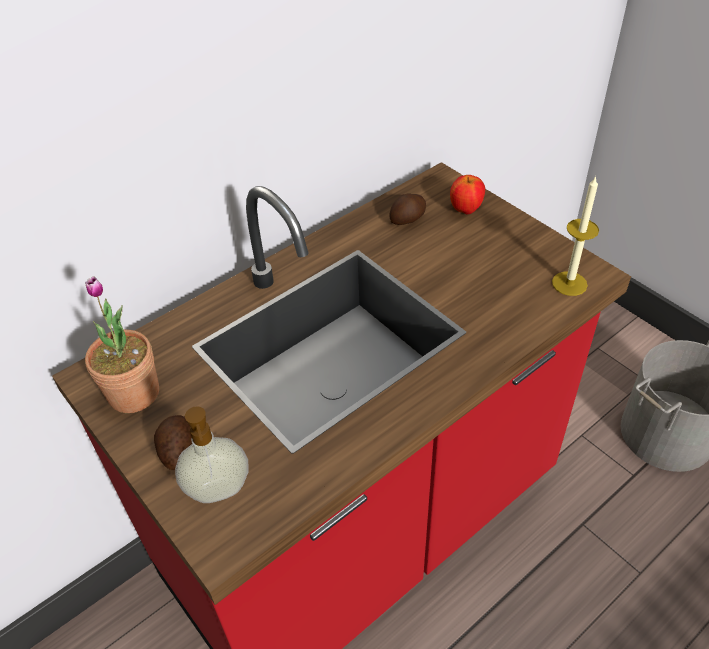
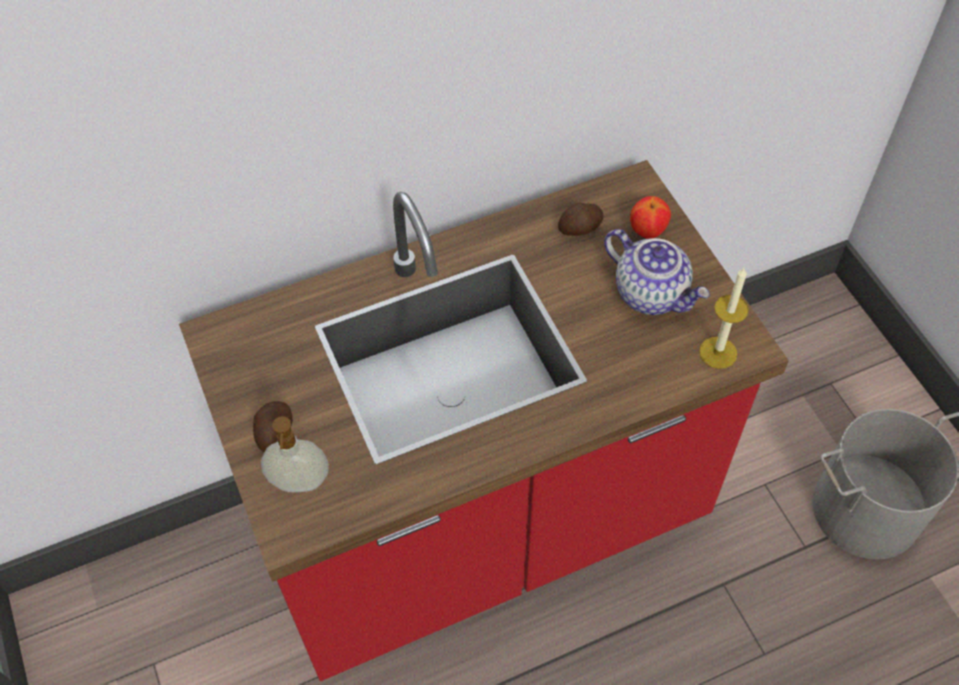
camera: 15 degrees right, 10 degrees up
potted plant [85,276,159,413] -> none
none -> teapot [604,229,710,315]

